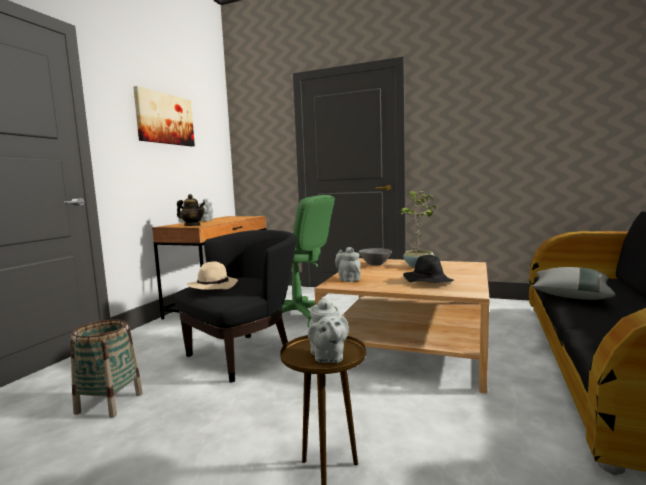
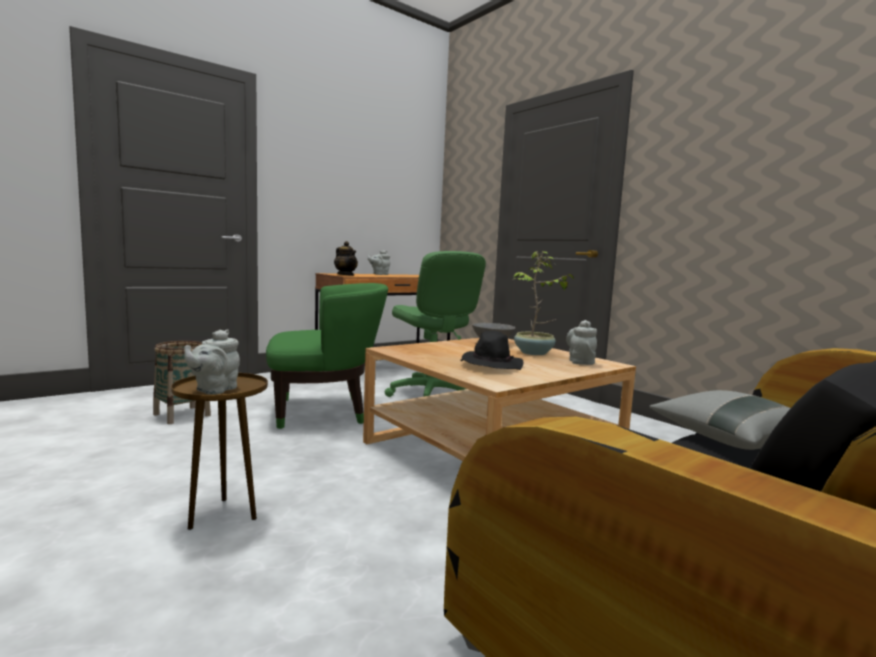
camera: 30 degrees right, 0 degrees up
picture [133,86,195,147] -> none
black armchair [174,230,297,382] -> green armchair [266,283,388,429]
beige hat [187,261,238,290] -> none
grey teapot [335,247,361,282] -> grey teapot moved to [566,320,597,365]

